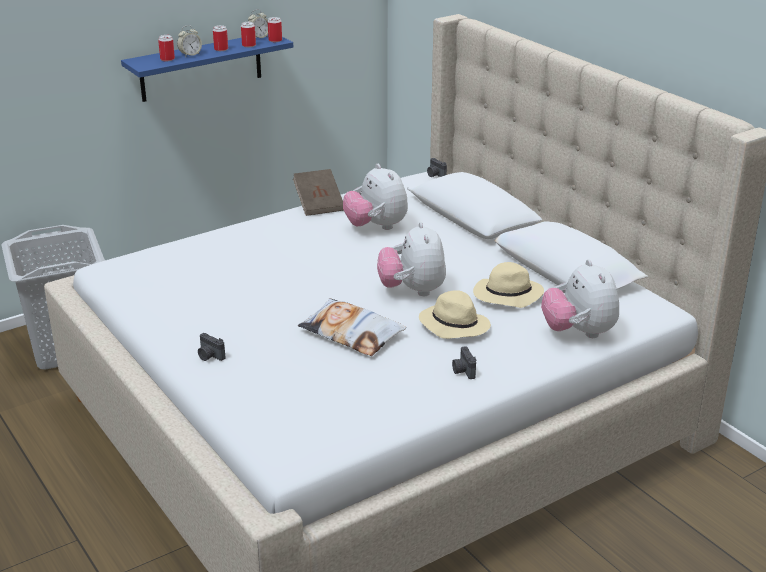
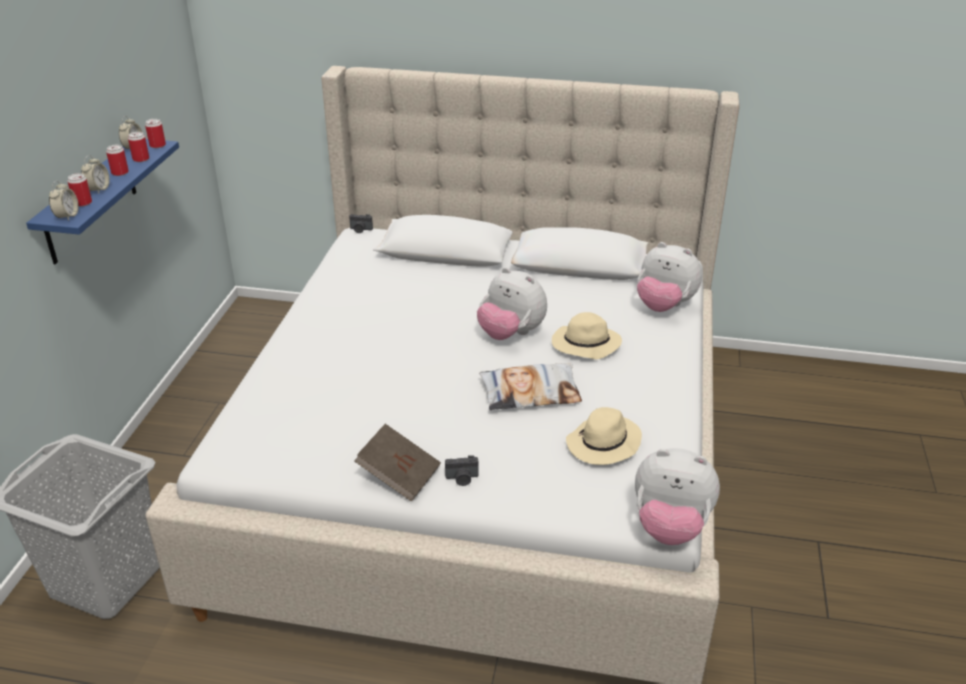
camera: 45 degrees left, 5 degrees up
brown book [293,169,343,216] -> brown book moved to [354,424,441,502]
plush toy [343,164,408,230] -> plush toy moved to [635,448,720,545]
camera [452,346,476,379] -> none
beige hat [473,262,544,308] -> beige hat moved to [566,407,642,465]
none -> alarm clock [49,180,79,221]

